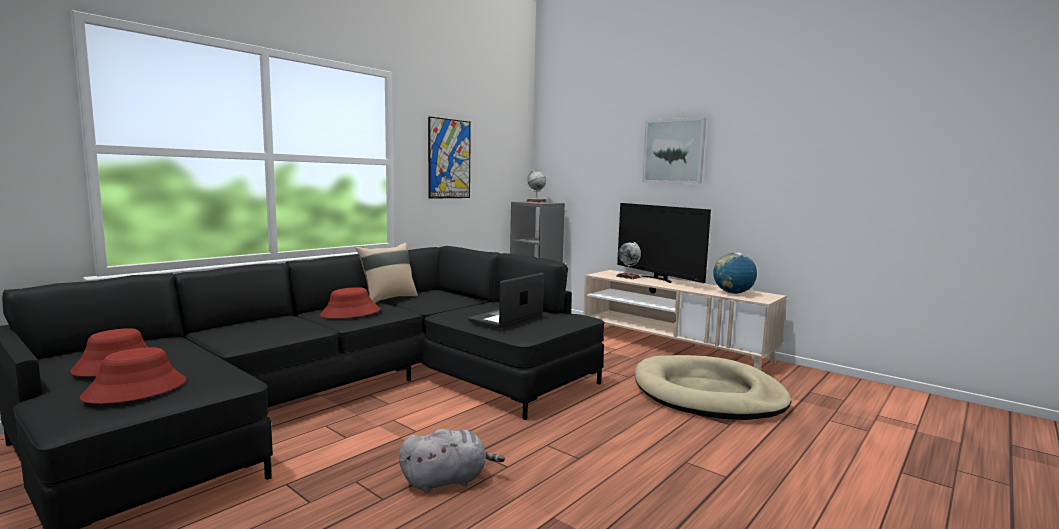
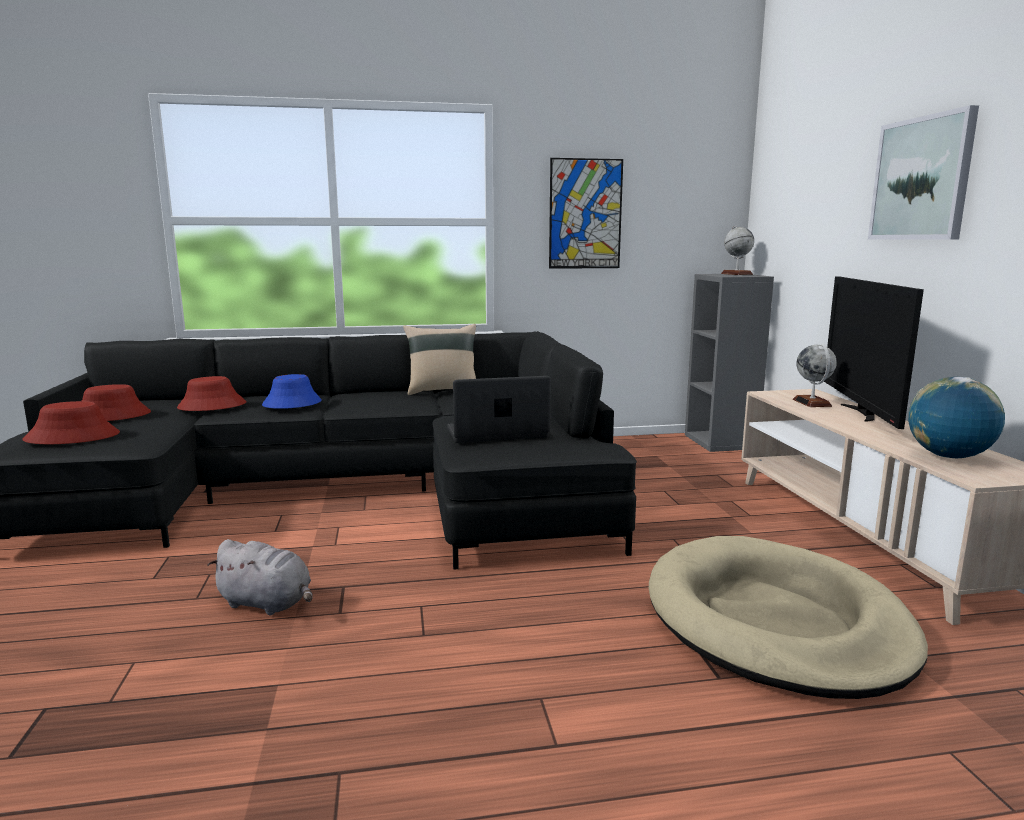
camera: 40 degrees right, 5 degrees up
red hat [320,287,380,319] -> red hat moved to [177,376,246,411]
none -> blue hat [262,374,322,409]

